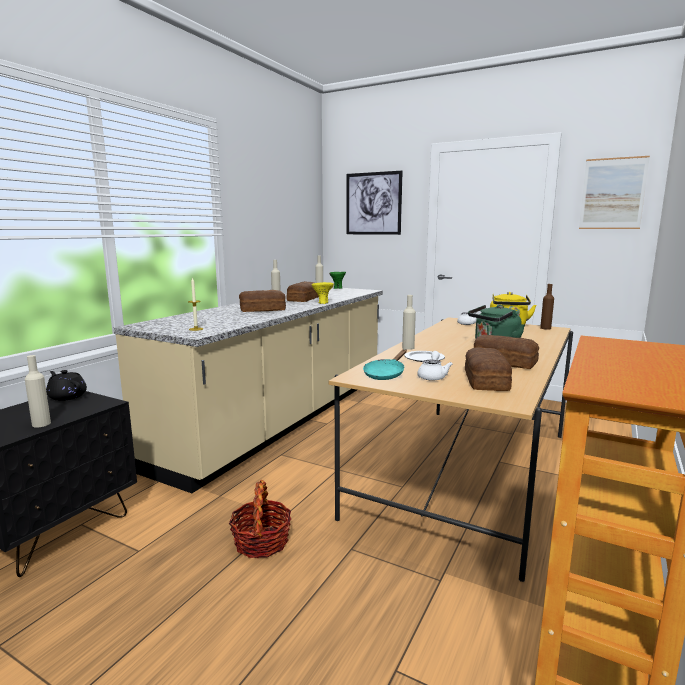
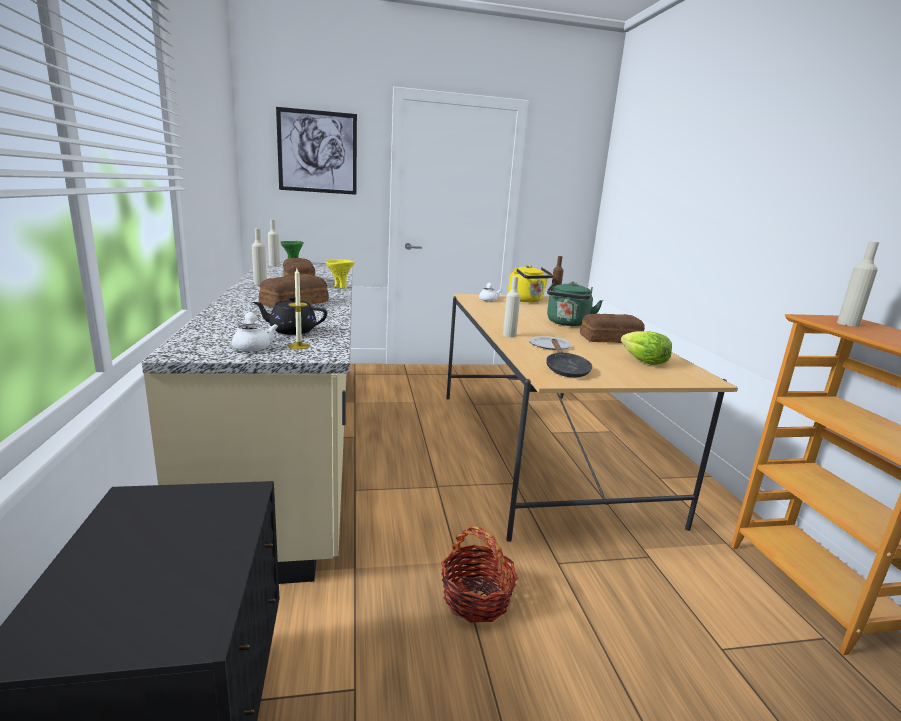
camera: 40 degrees left, 5 degrees up
beige bottle [25,355,51,428] -> beige bottle moved to [837,241,879,327]
black teapot [46,370,87,401] -> black teapot moved to [253,296,327,335]
turquoise frying pan [363,349,407,380] -> black frying pan [546,339,592,378]
white teapot [417,351,453,381] -> white teapot moved to [232,312,278,351]
bread [465,347,512,391] -> lettuce [621,331,672,365]
picture [579,156,650,229] -> none

